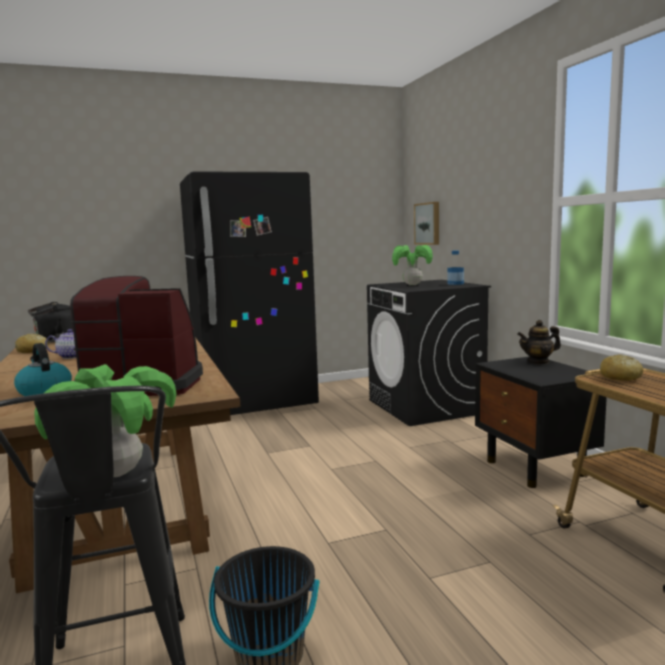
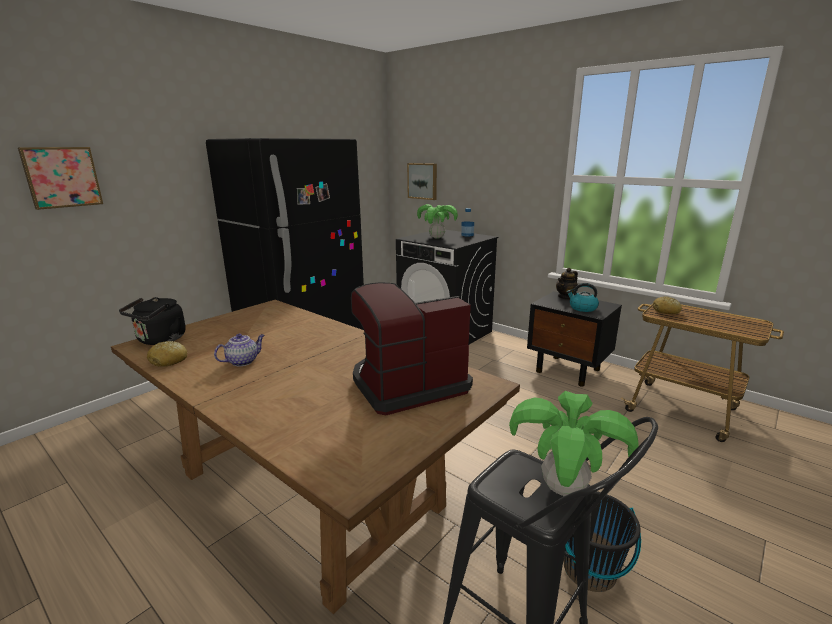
camera: 30 degrees left, 10 degrees up
kettle [14,343,72,396] -> kettle moved to [567,283,599,312]
none -> picture [18,147,103,210]

